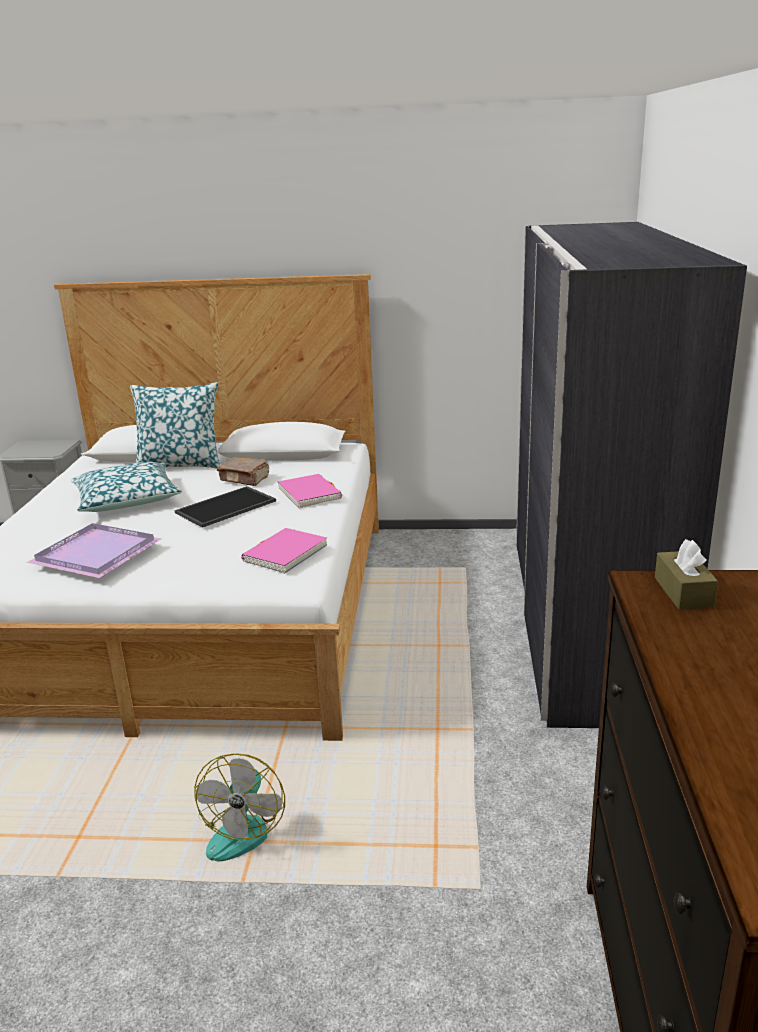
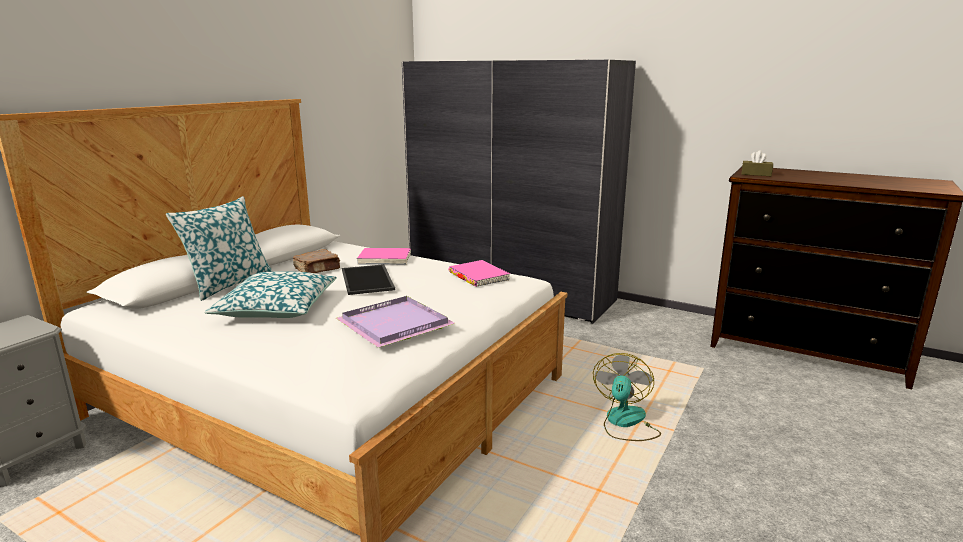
camera: 65 degrees left, 5 degrees down
fan [194,754,285,861] -> fan turned 105 degrees counterclockwise [593,353,661,441]

